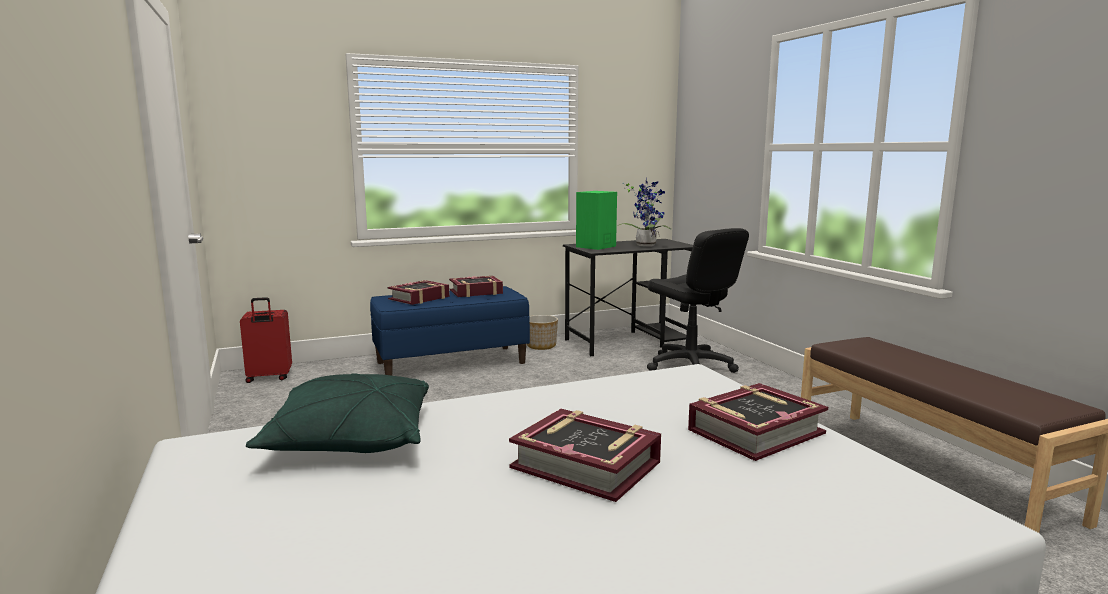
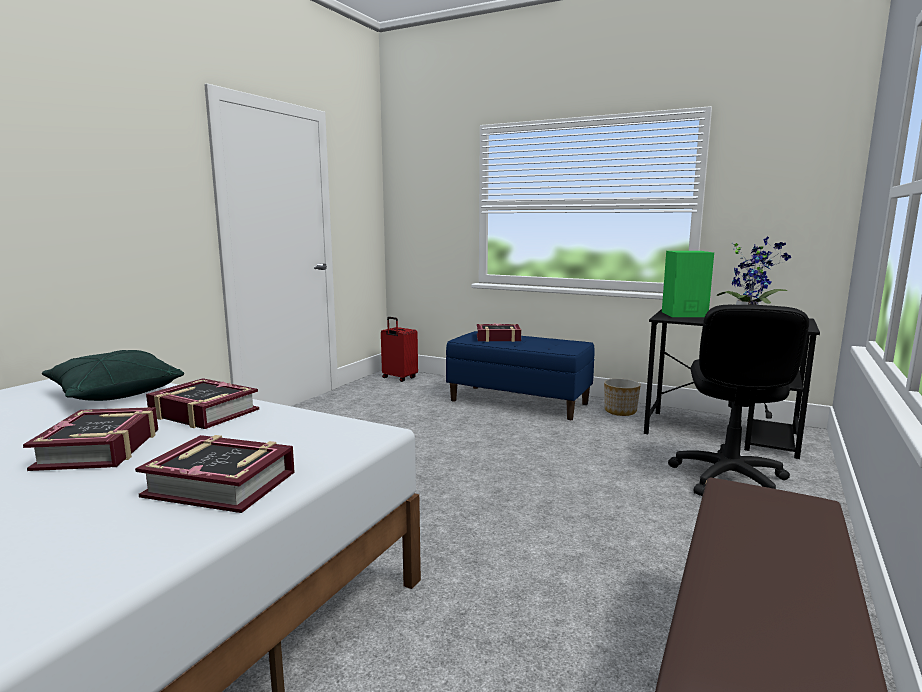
camera: 50 degrees right, 0 degrees up
book [449,276,503,297] -> book moved to [146,378,259,429]

